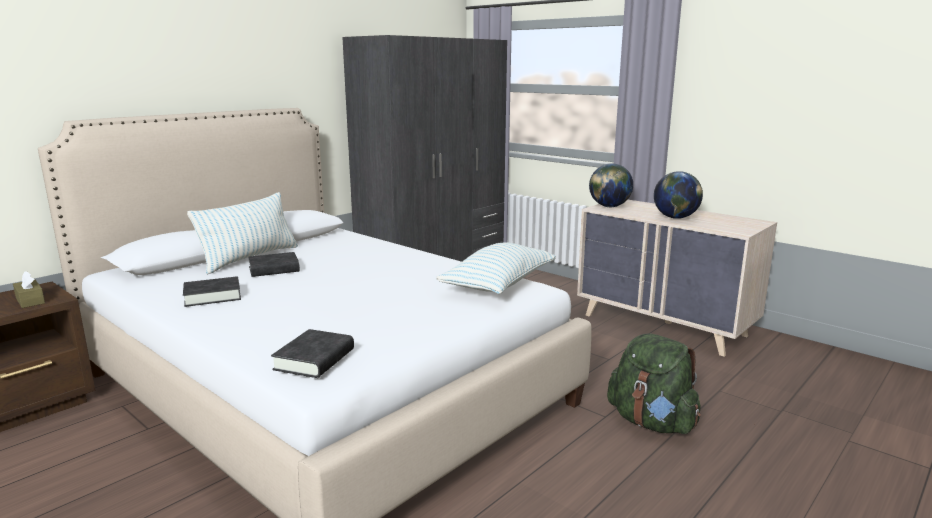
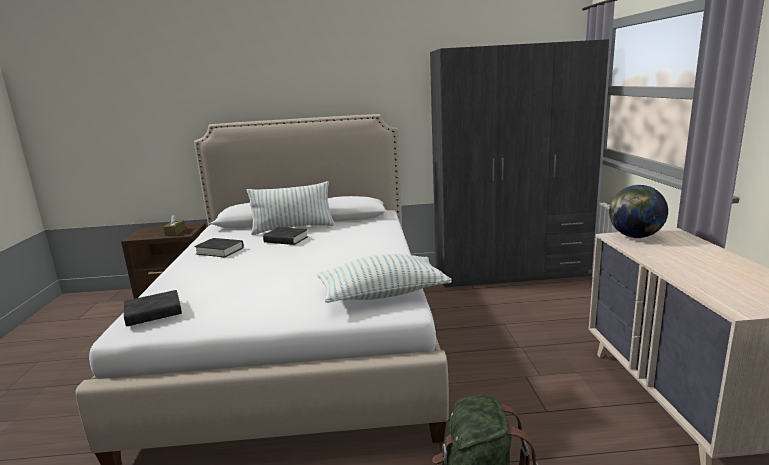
camera: 45 degrees right, 0 degrees up
globe [654,171,703,219] -> none

